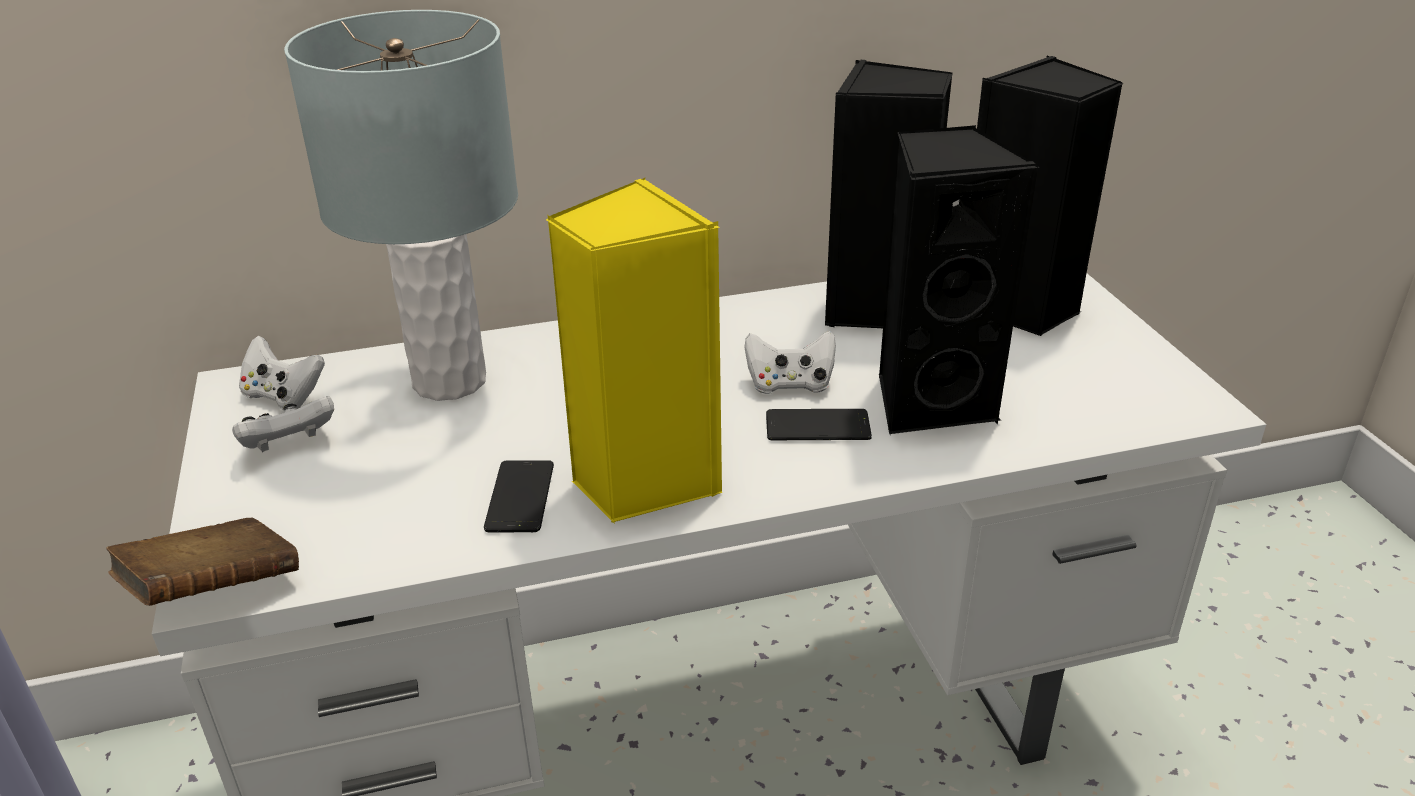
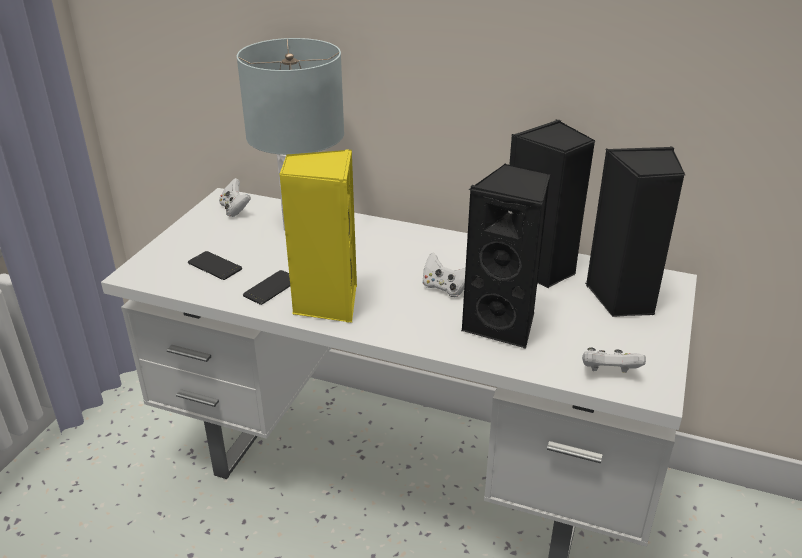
camera: 35 degrees right, 0 degrees up
brown book [106,518,299,606] -> none
white game controller [232,397,334,452] -> white game controller moved to [582,347,646,373]
phone [766,409,872,441] -> phone moved to [188,251,242,280]

